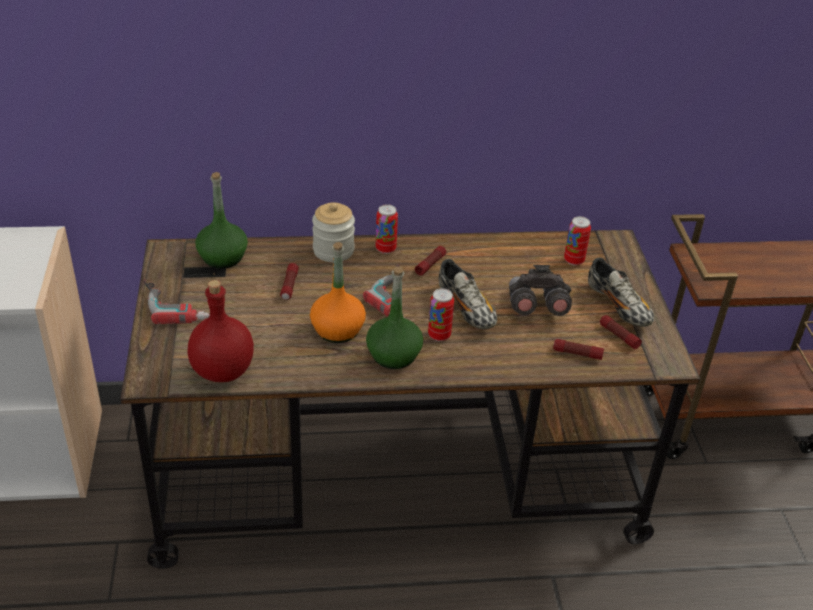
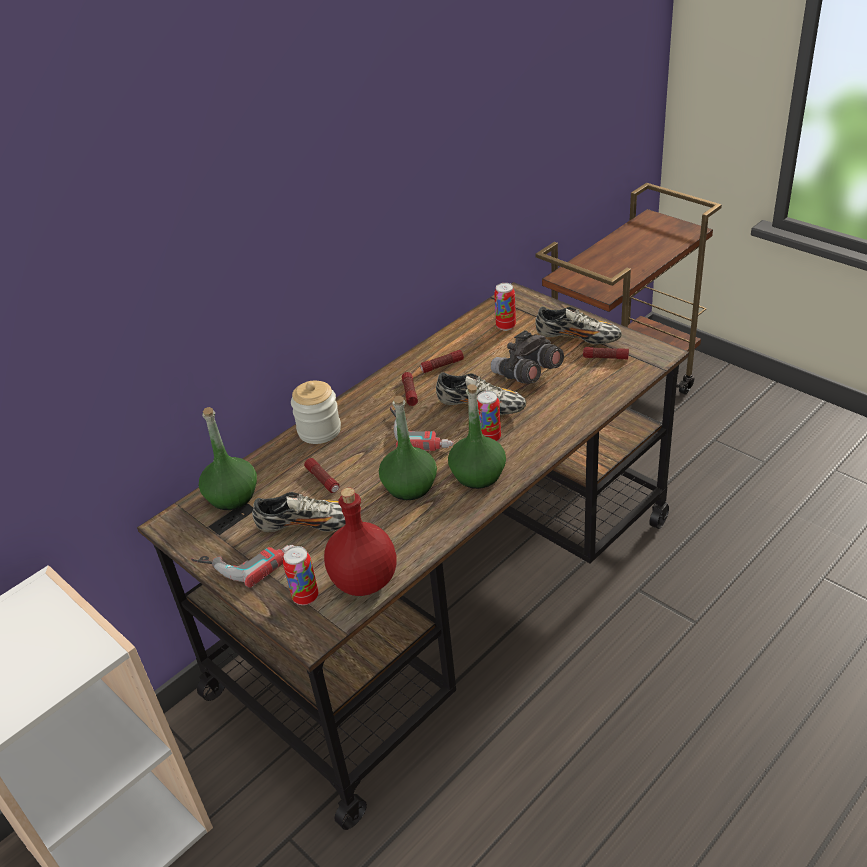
camera: 35 degrees left, 0 degrees up
orange bottle [310,242,366,343] -> green bottle [379,396,437,500]
can [376,204,398,254] -> can moved to [283,546,318,605]
flashlight [553,339,604,360] -> flashlight moved to [420,350,464,373]
none -> shoe [252,492,346,532]

